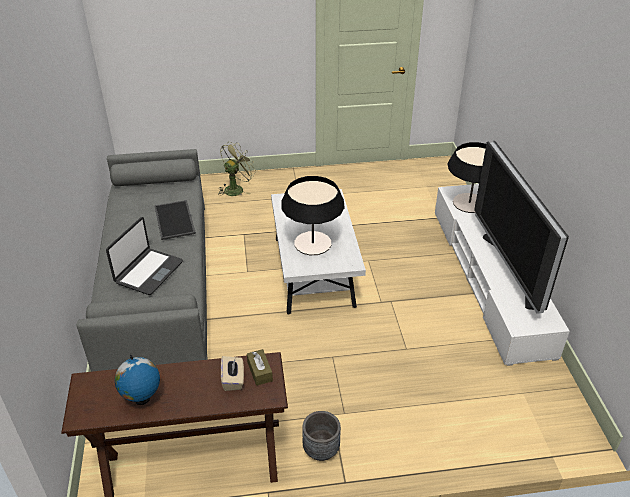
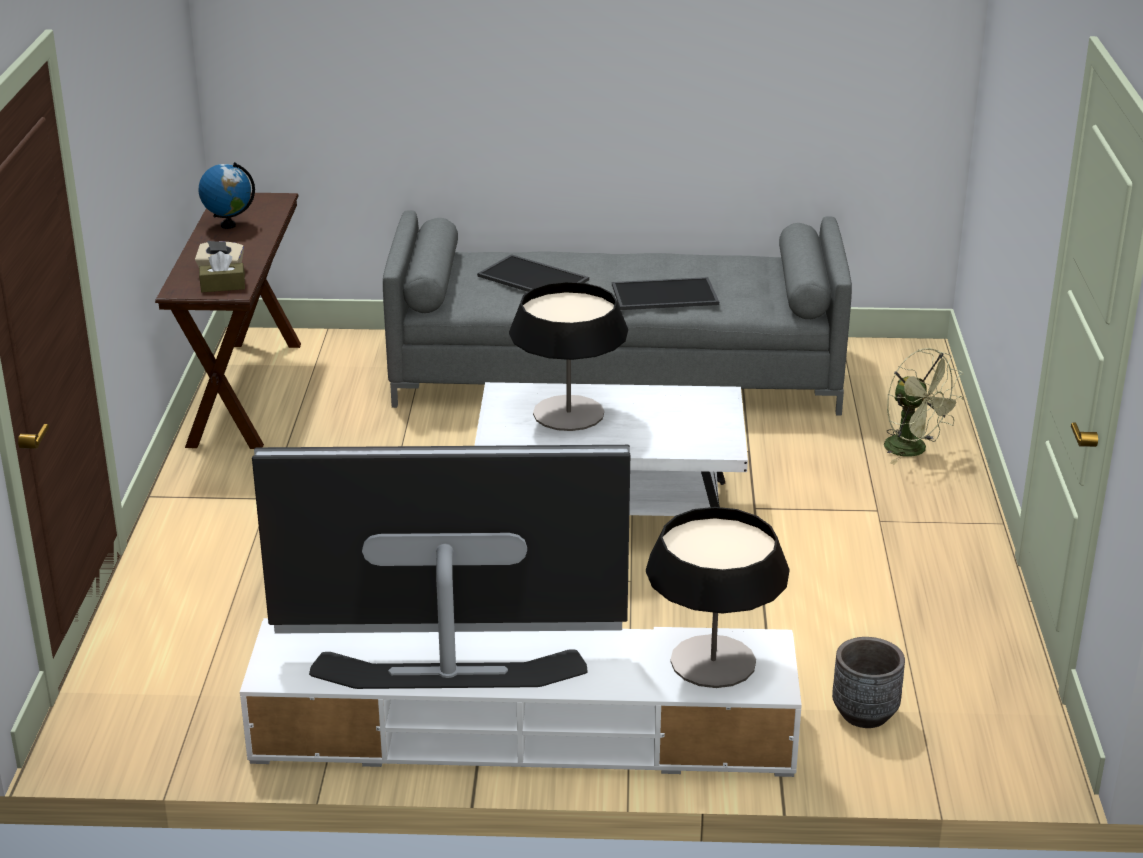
camera: 100 degrees right, 10 degrees down
laptop [106,217,183,295] -> tray [477,254,589,292]
grey planter [302,411,341,461] -> grey planter moved to [832,637,905,728]

